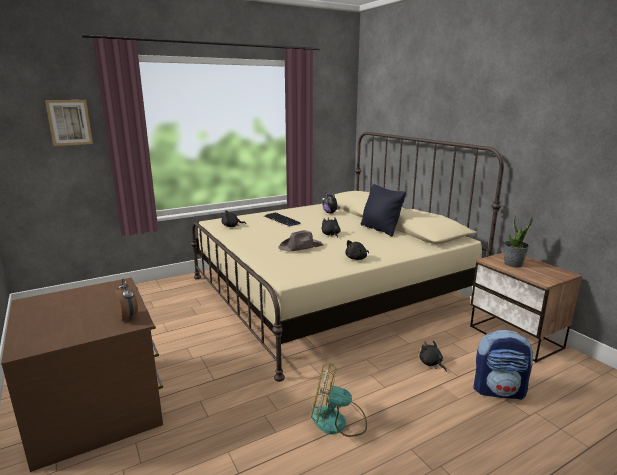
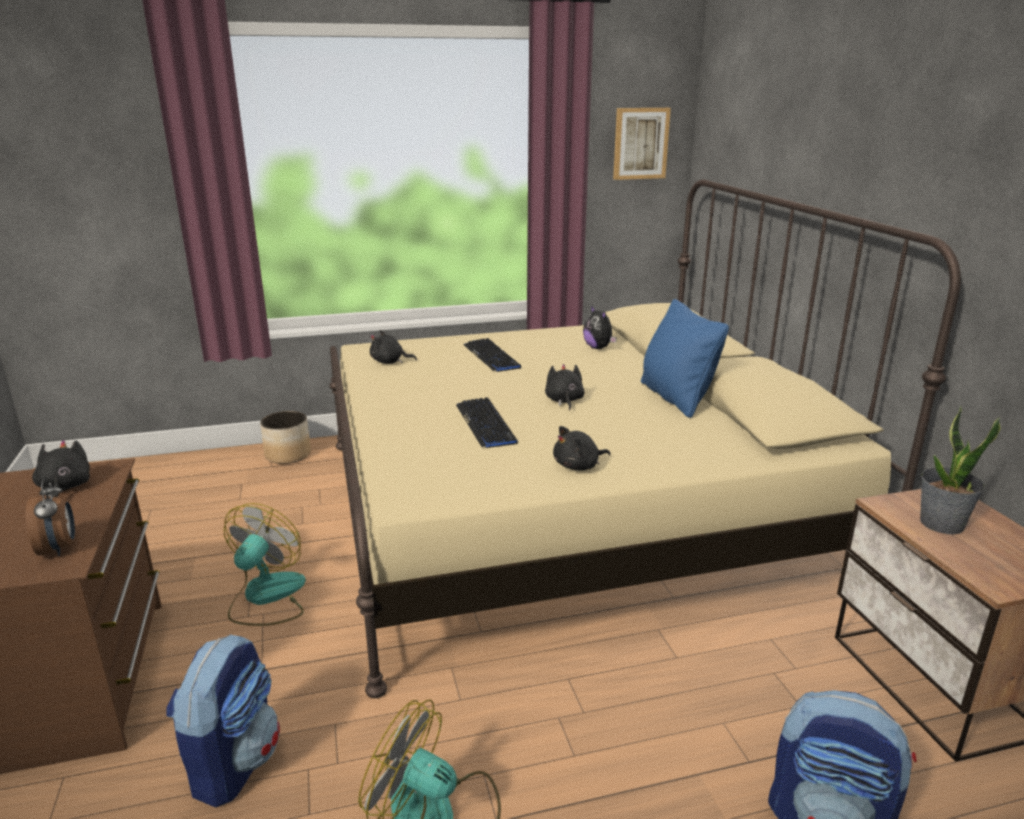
camera: 15 degrees right, 5 degrees up
picture [45,100,93,146] -> picture moved to [613,108,671,180]
brown hat [278,230,323,251] -> keyboard [456,397,518,448]
black pillow [361,184,406,236] -> blue pillow [641,299,729,418]
black plush toy [419,341,447,372] -> black plush toy moved to [32,440,90,497]
none -> backpack [166,634,280,807]
none -> fan [224,503,306,626]
none -> planter [260,411,311,464]

